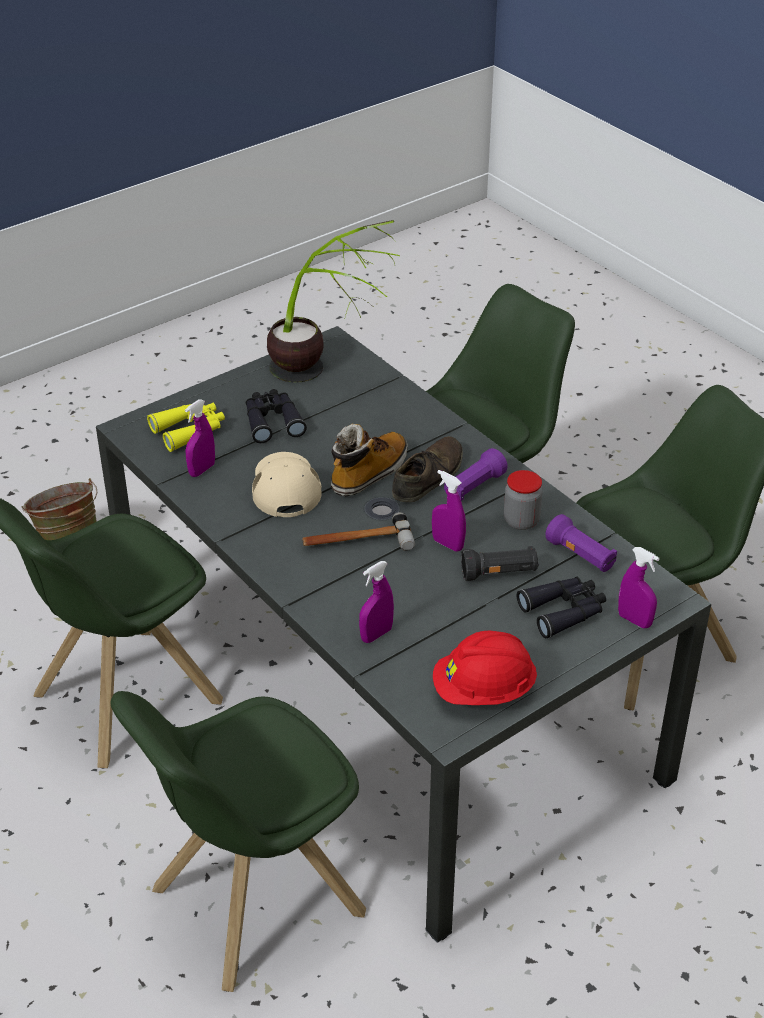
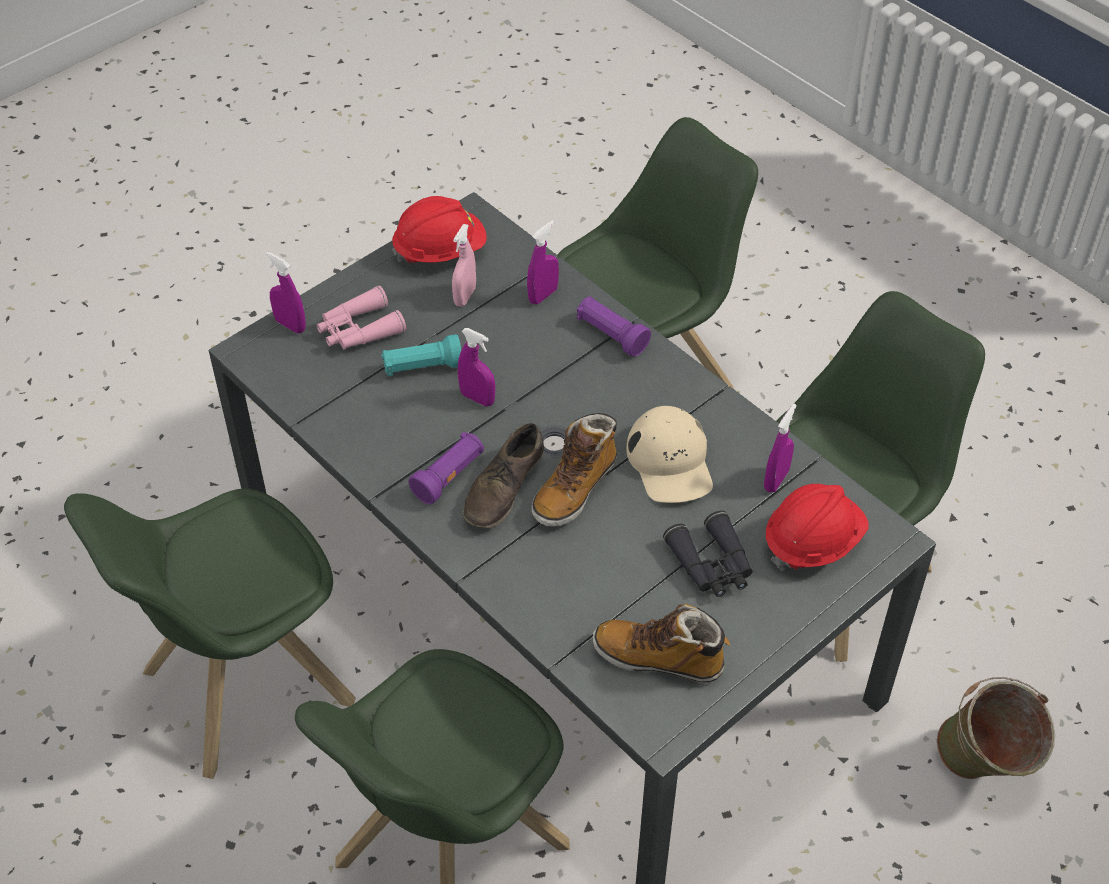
camera: 175 degrees right, 10 degrees up
yellow binoculars [147,403,225,452] -> red hard hat [766,484,869,571]
potted plant [267,220,400,382] -> boot [593,603,730,683]
hammer [302,512,415,551] -> none
black flashlight [461,546,539,581] -> turquoise flashlight [381,334,461,376]
jar [504,470,543,530] -> none
black binoculars [517,577,606,639] -> pink binoculars [317,286,406,349]
purple flashlight [545,514,617,572] -> purple flashlight moved to [577,296,651,357]
none -> pink spray bottle [452,224,476,307]

